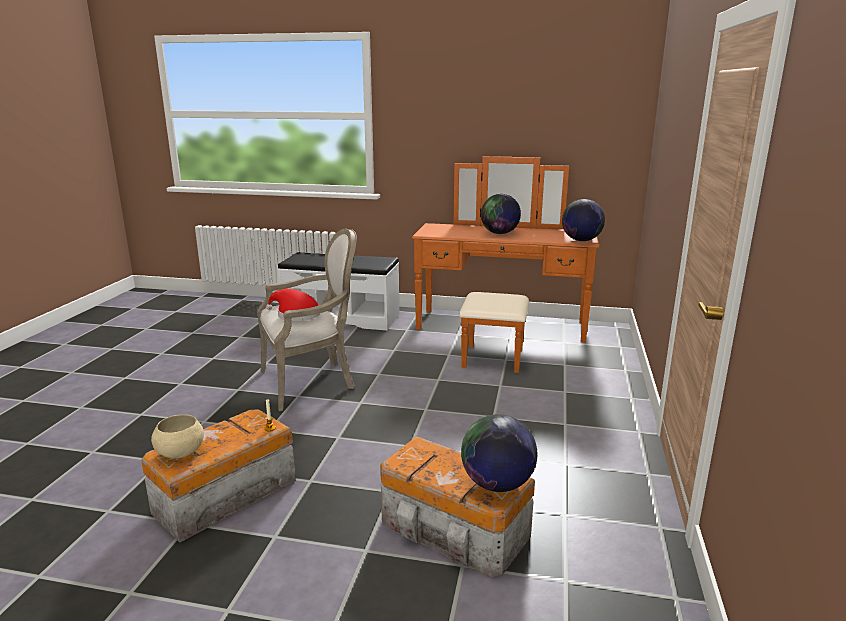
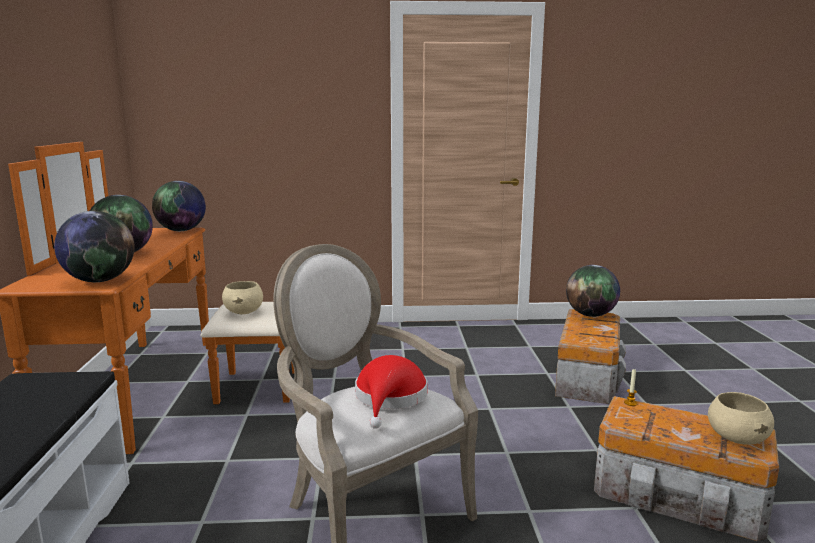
camera: 105 degrees left, 5 degrees down
none -> globe [54,211,135,282]
none -> beige bowl [222,281,263,314]

